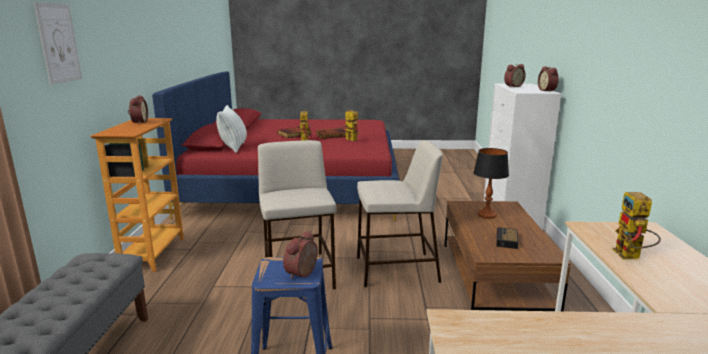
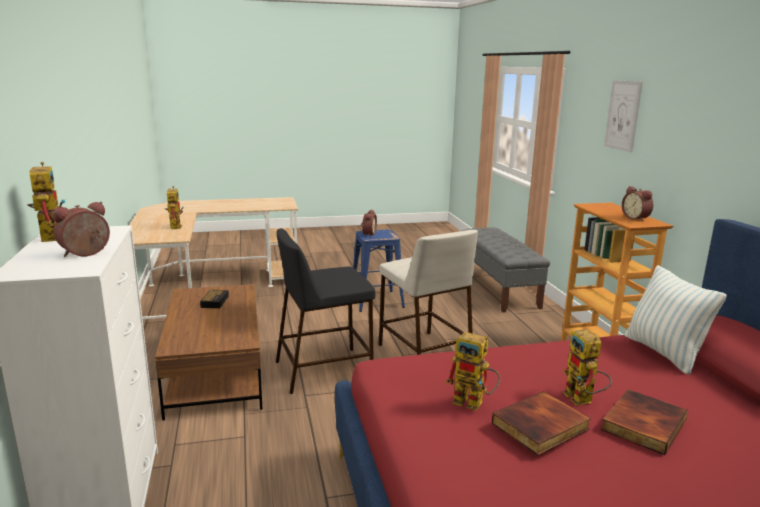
camera: 165 degrees right, 0 degrees up
beige stool [357,140,443,287] -> black stool [276,228,376,394]
table lamp [473,148,509,219] -> none
alarm clock [538,66,559,92] -> toy robot [27,162,65,242]

